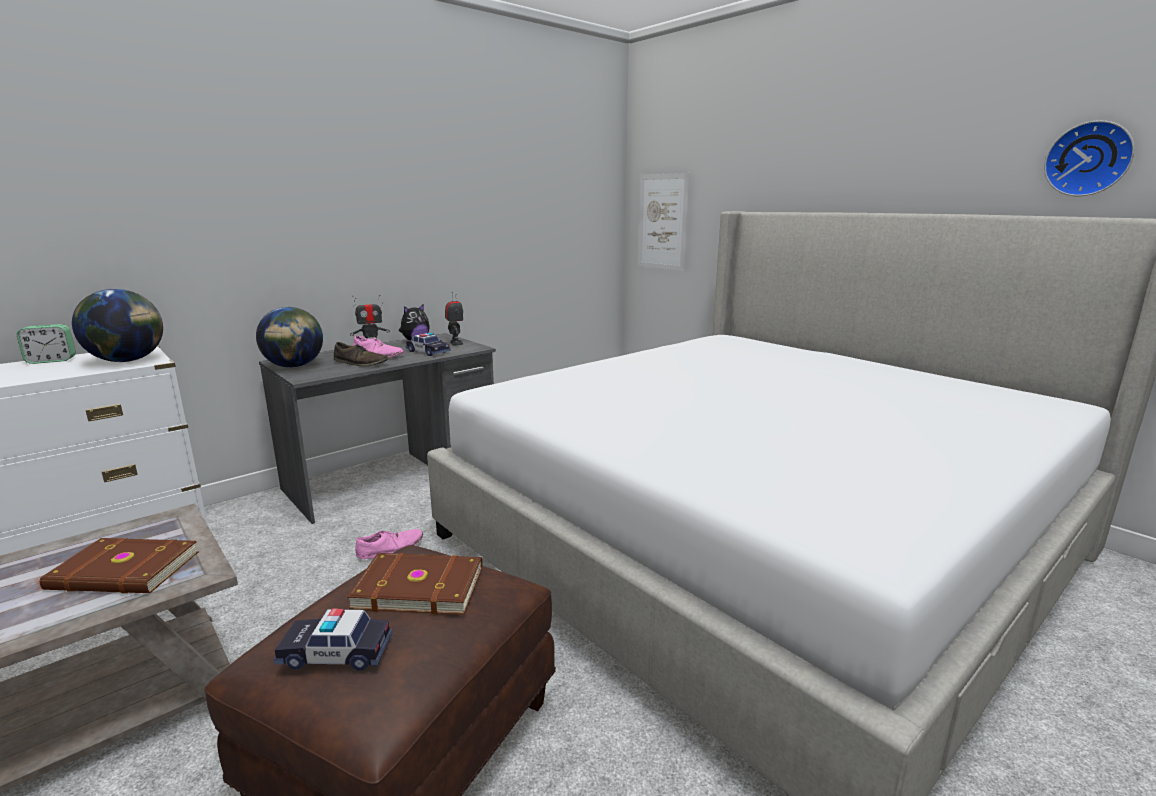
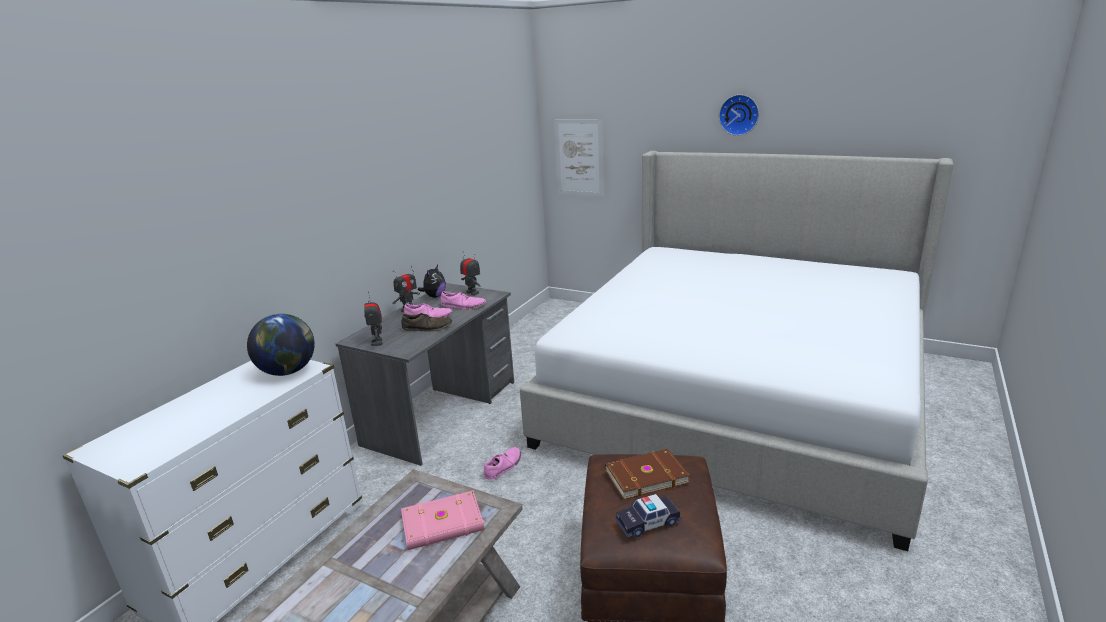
camera: 20 degrees left, 5 degrees up
alarm clock [16,324,76,364] -> none
brown book [40,538,199,594] -> pink book [401,491,485,550]
globe [256,307,323,368] -> toy robot [364,292,383,346]
toy car [405,333,451,356] -> pink shoe [441,291,486,309]
wall clock [1044,120,1135,196] -> wall clock moved to [719,94,759,136]

